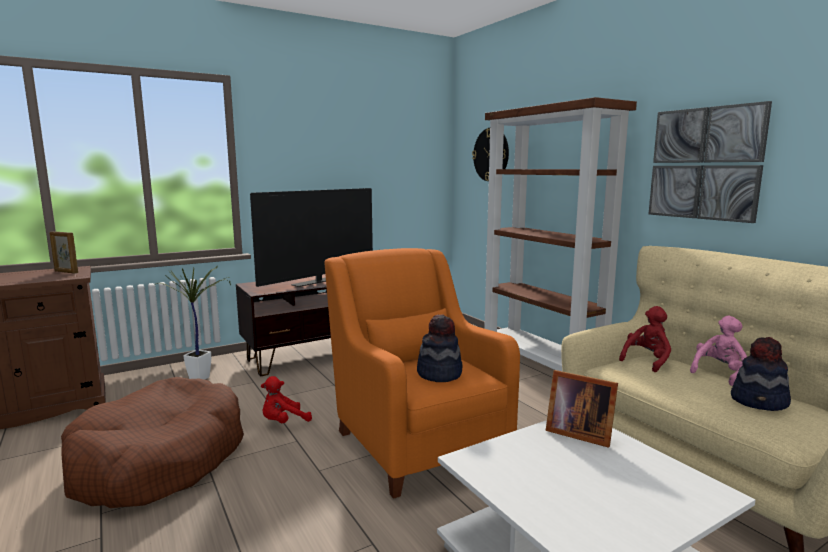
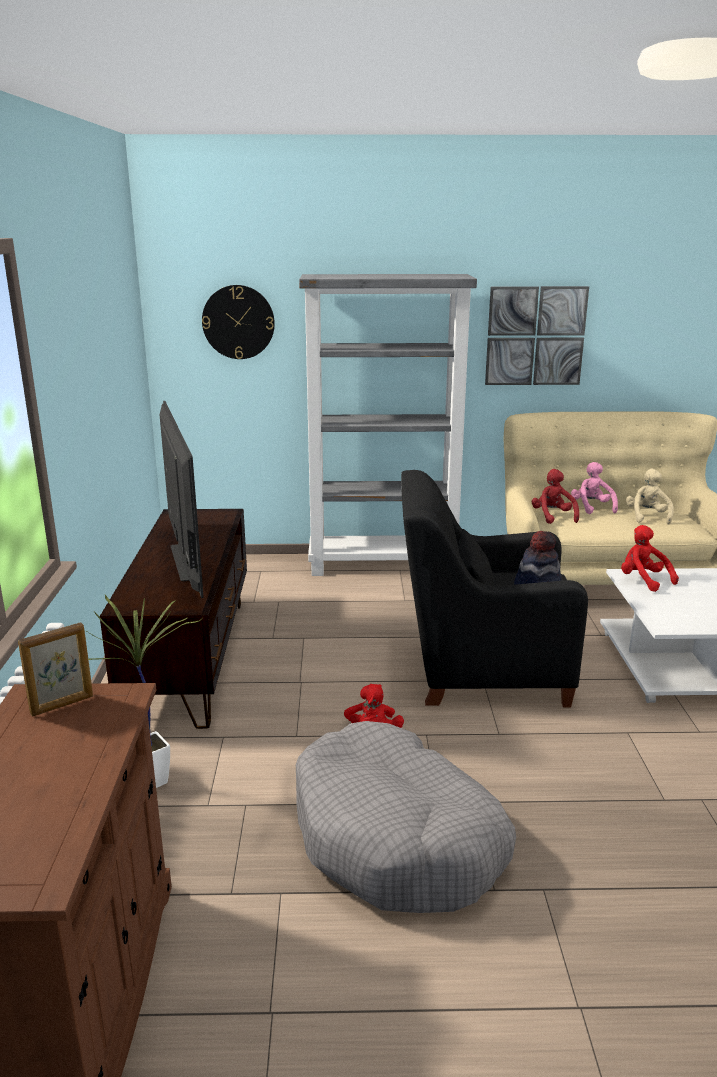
camera: 60 degrees left, 10 degrees up
brown dog bed [61,377,244,508] -> grey dog bed [296,721,516,913]
orange armchair [325,248,520,499] -> black armchair [401,470,588,708]
brown bookcase [484,97,637,371] -> grey bookcase [299,274,477,576]
picture frame [546,370,618,448] -> red plush toy [621,525,679,592]
hat [731,337,791,411] -> beige plush toy [626,469,674,525]

